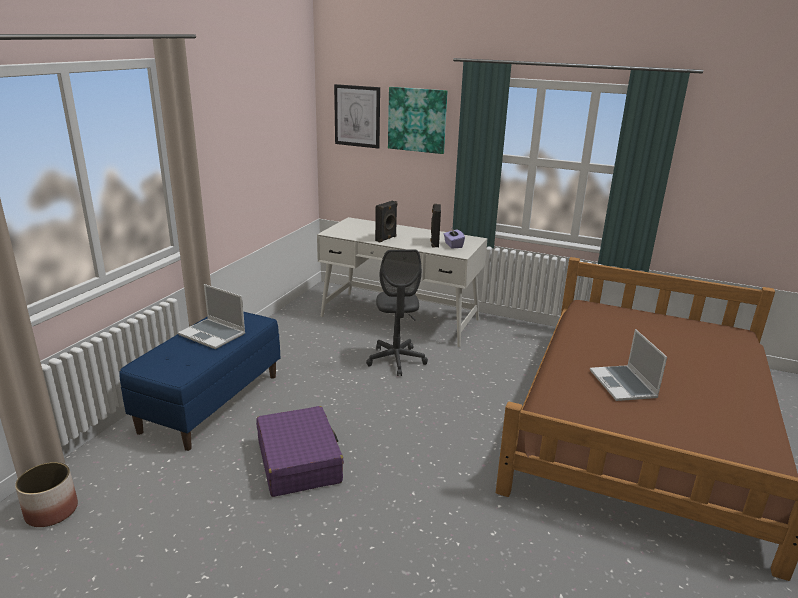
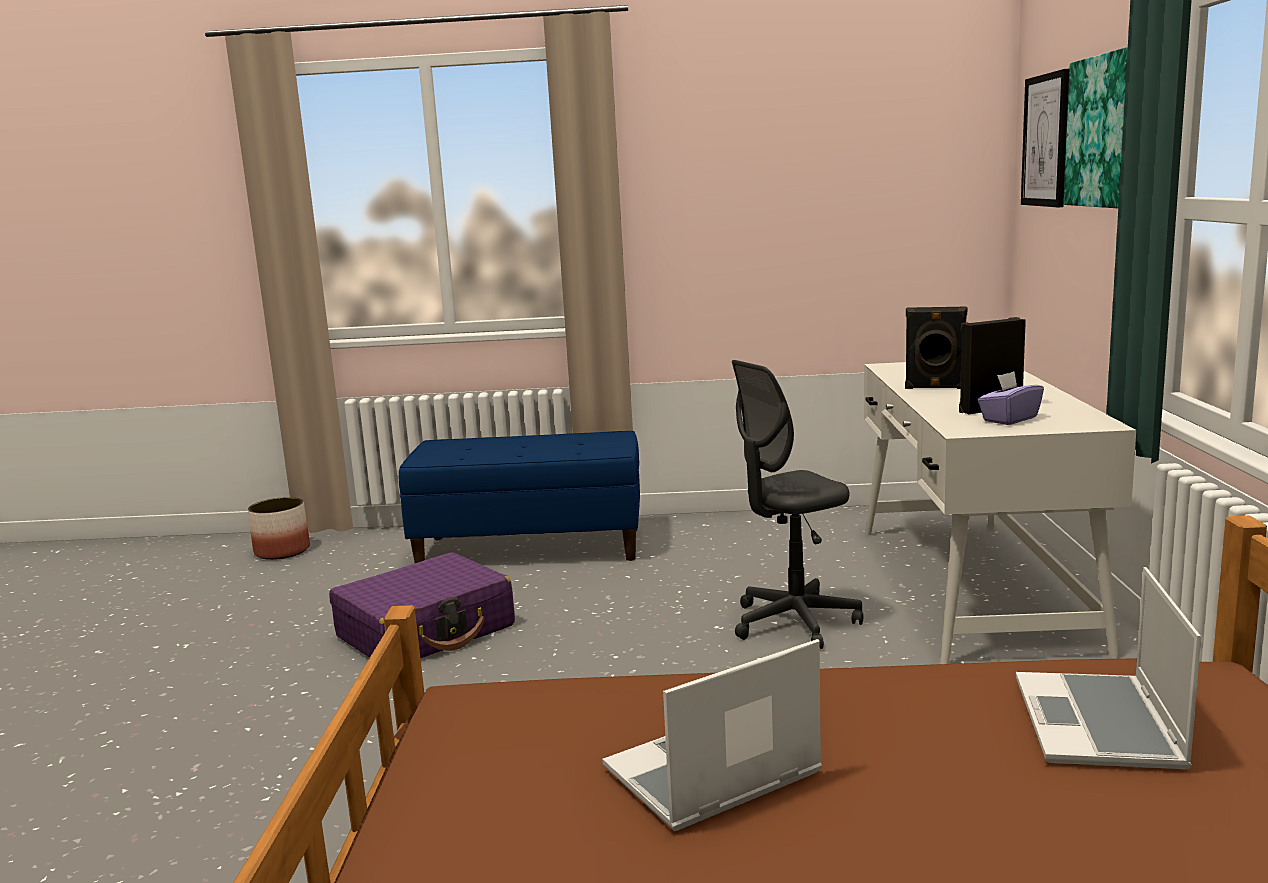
camera: 70 degrees right, 10 degrees down
laptop [178,284,246,349] -> laptop moved to [1016,567,1201,769]

